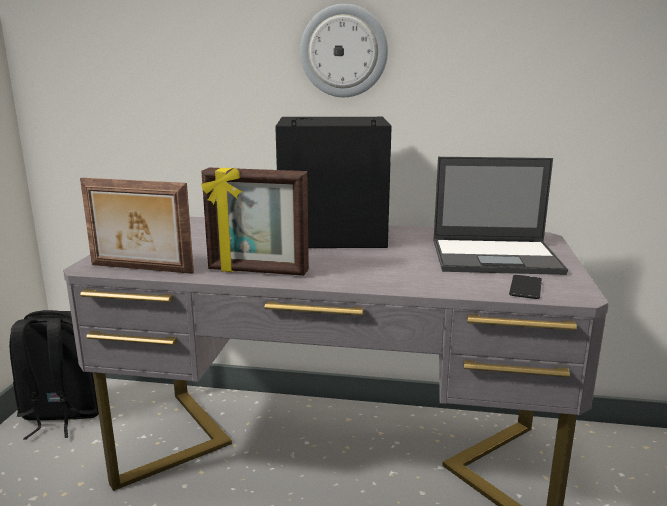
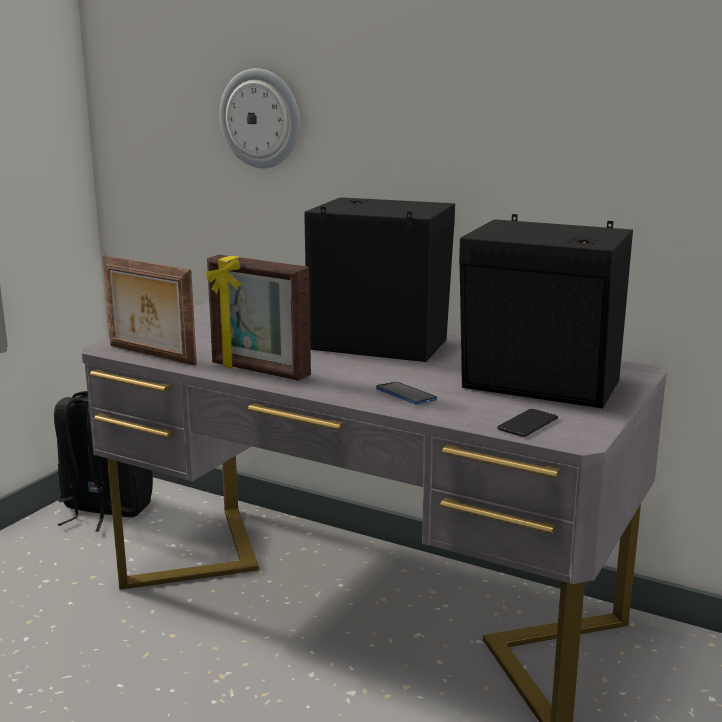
camera: 20 degrees right, 0 degrees up
wall clock [300,4,388,97] -> wall clock moved to [219,68,300,168]
laptop [433,157,568,275] -> black speaker [459,214,633,408]
none -> phone [376,382,437,405]

